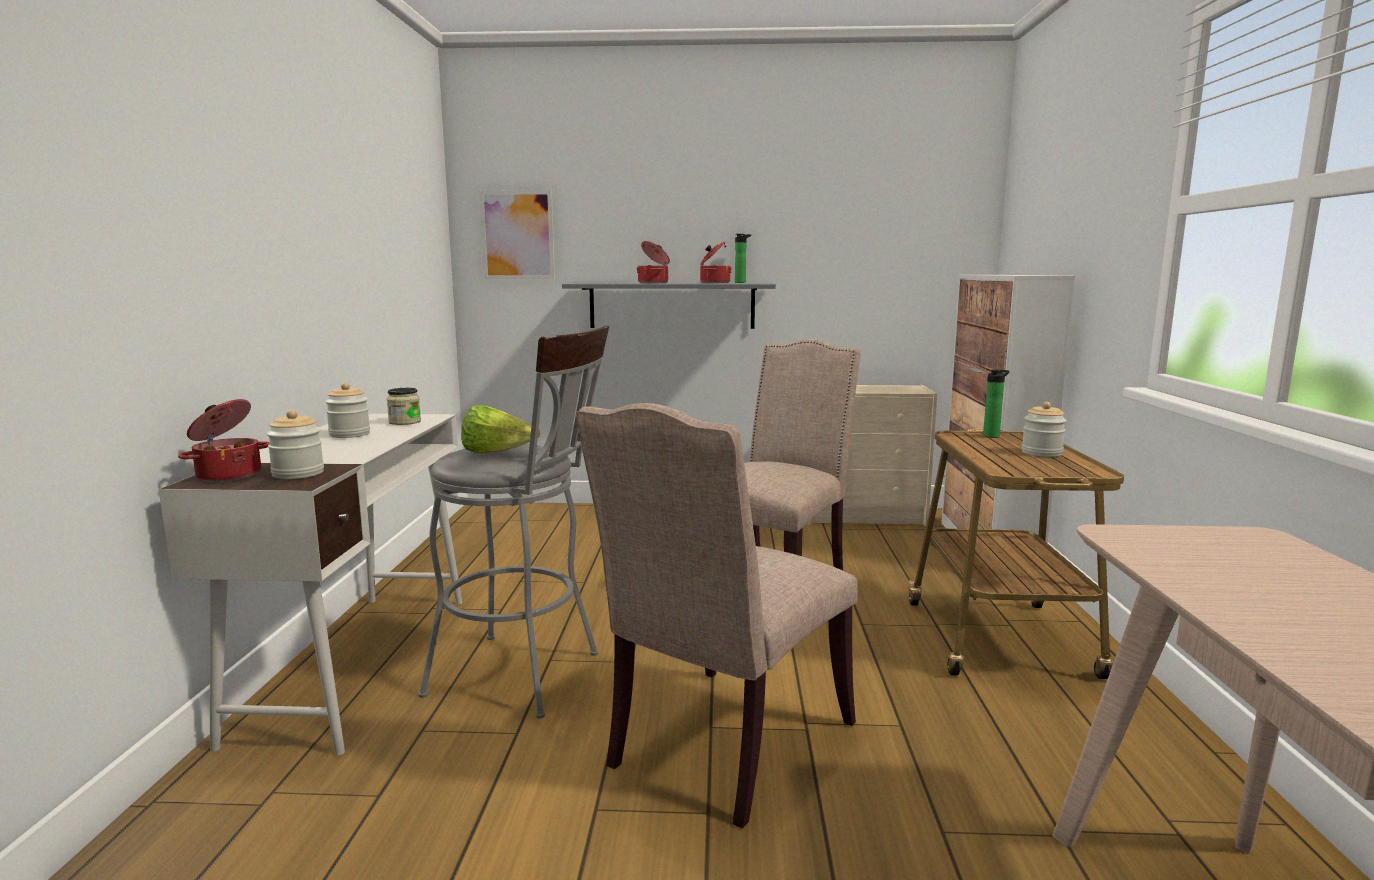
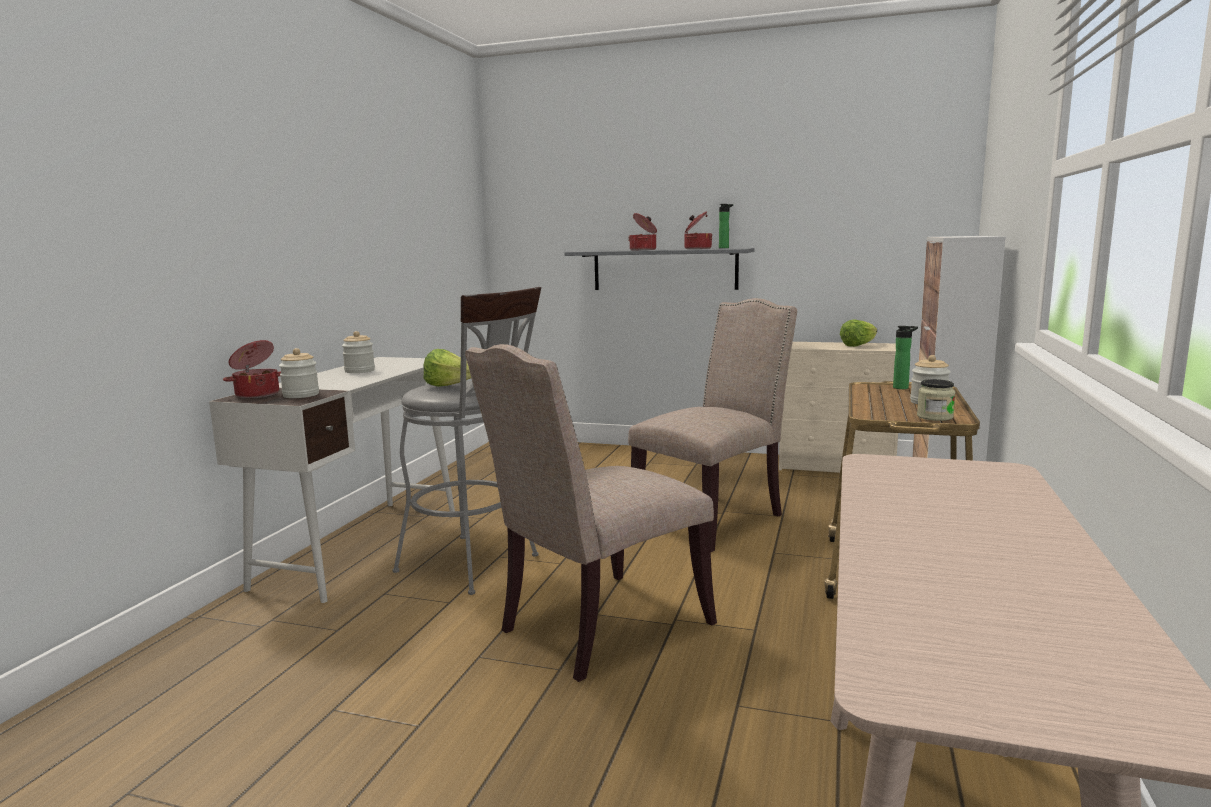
camera: 15 degrees right, 0 degrees up
jar [387,388,421,425] -> jar moved to [917,379,955,421]
picture [479,190,555,279] -> none
none -> lettuce [840,319,877,347]

